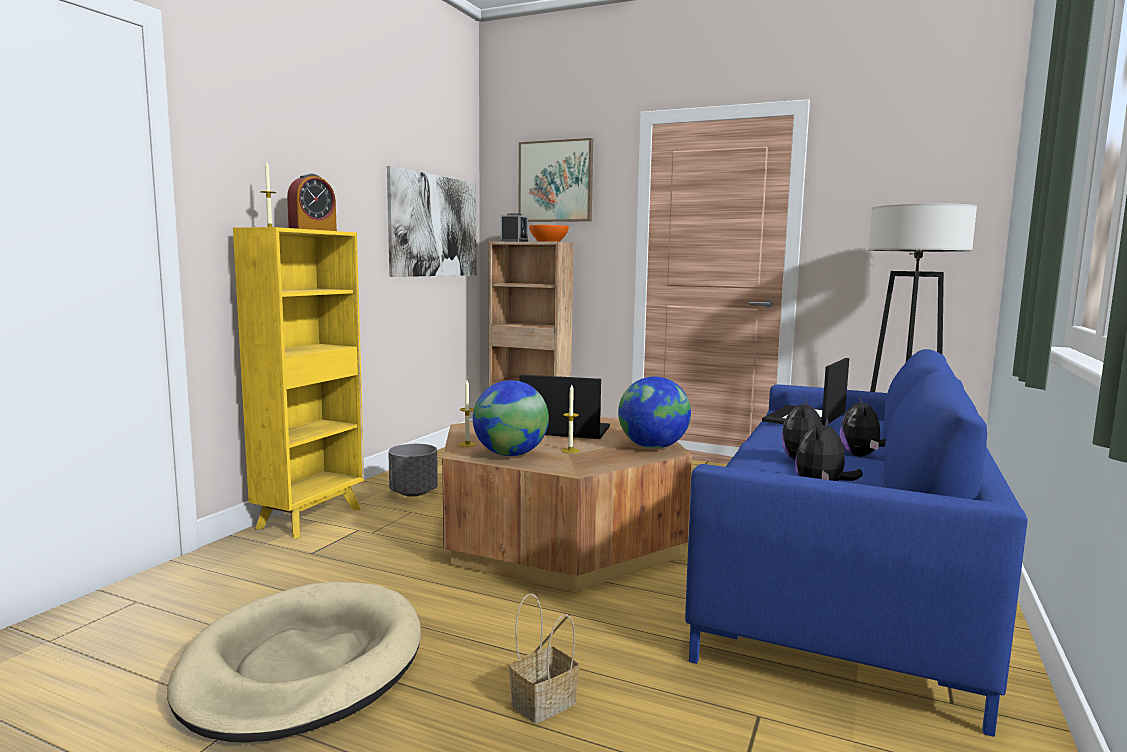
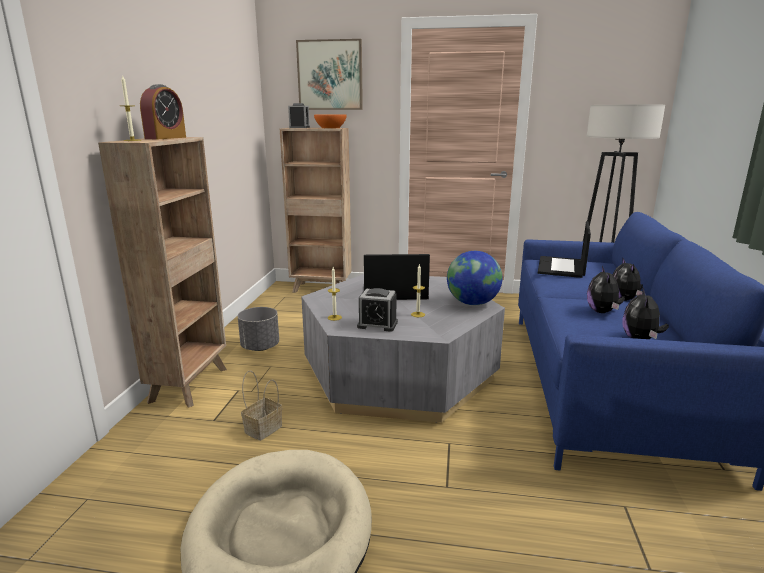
camera: 15 degrees left, 10 degrees up
yellow bookcase [233,227,364,538] -> brown bookcase [98,137,227,408]
picture [387,166,477,277] -> none
brown coffee table [442,417,692,592] -> grey coffee table [301,274,505,423]
globe [473,380,549,456] -> alarm clock [357,288,398,332]
basket [509,594,579,724] -> basket moved to [241,370,282,441]

